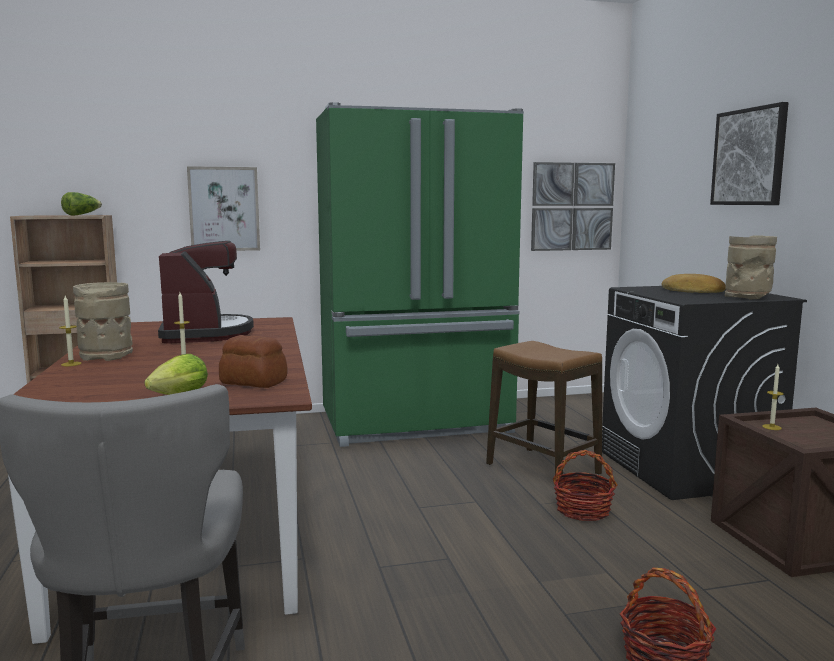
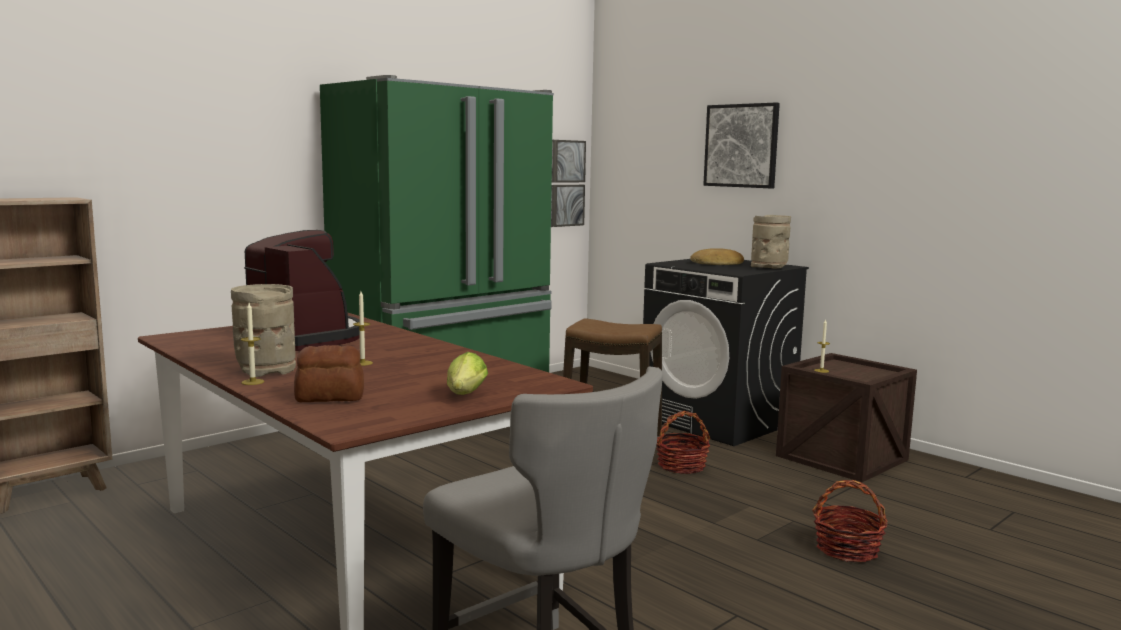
camera: 30 degrees left, 0 degrees up
lettuce [61,192,102,215] -> none
picture [187,166,260,251] -> none
bread [219,335,287,388] -> bread moved to [294,345,364,402]

